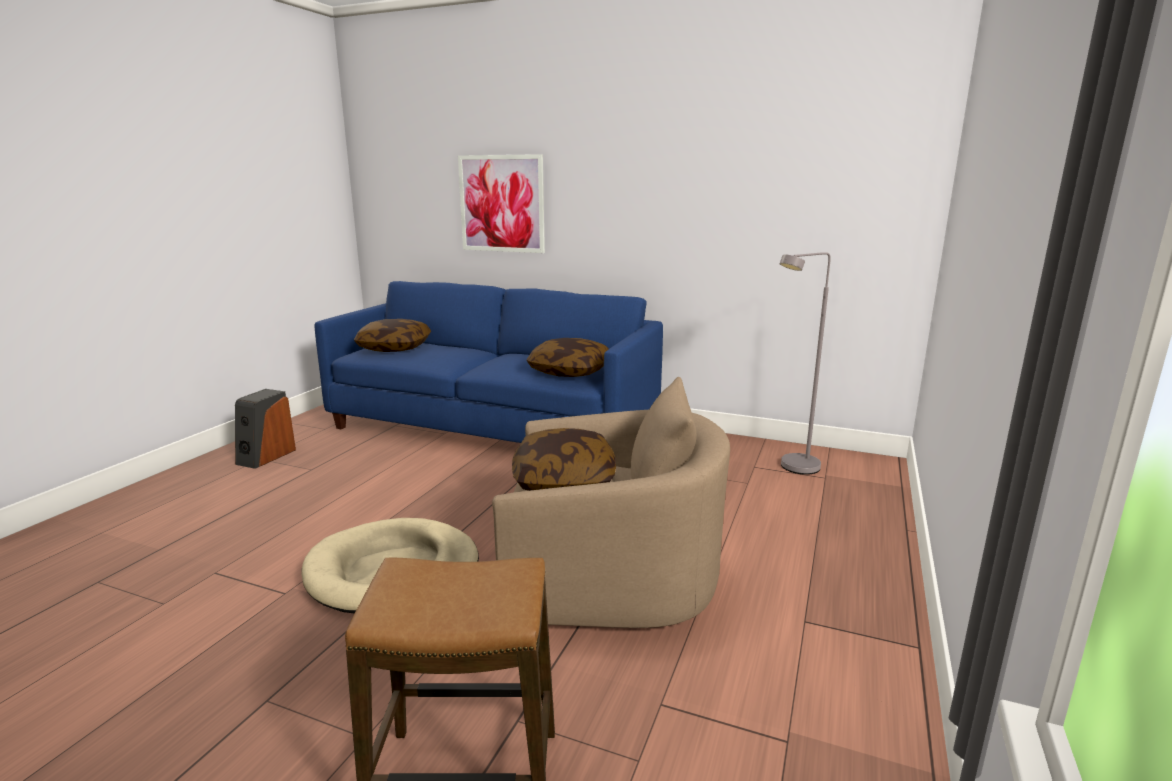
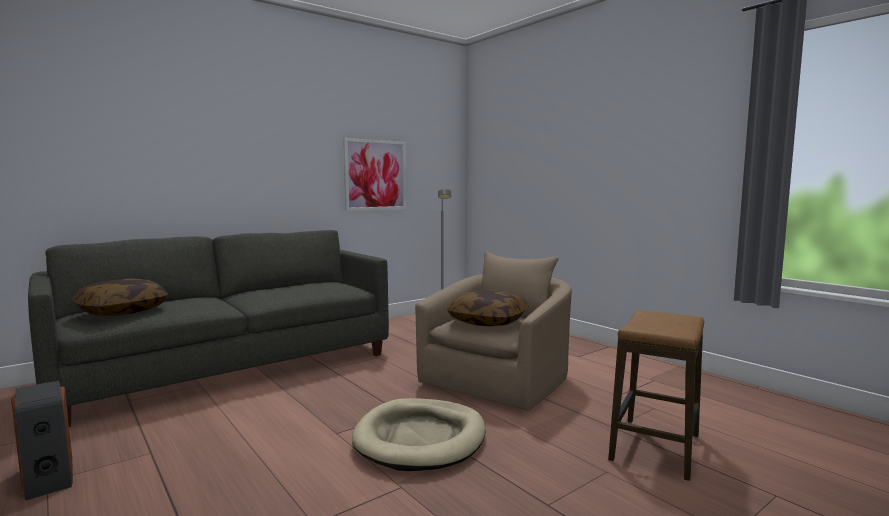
camera: 60 degrees left, 10 degrees down
blue sofa [315,281,663,443] -> grey sofa [28,230,389,427]
picture [458,154,545,253] -> picture moved to [344,138,406,211]
pillow [526,338,609,377] -> none

